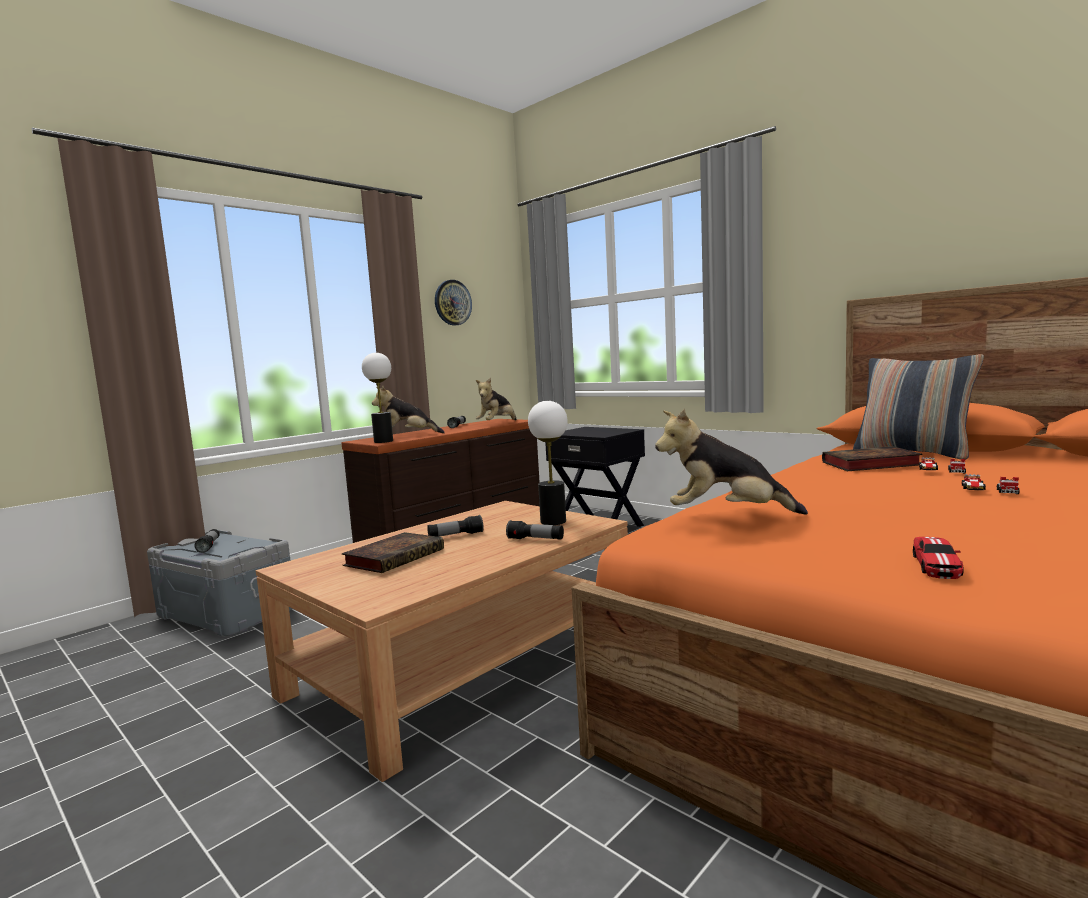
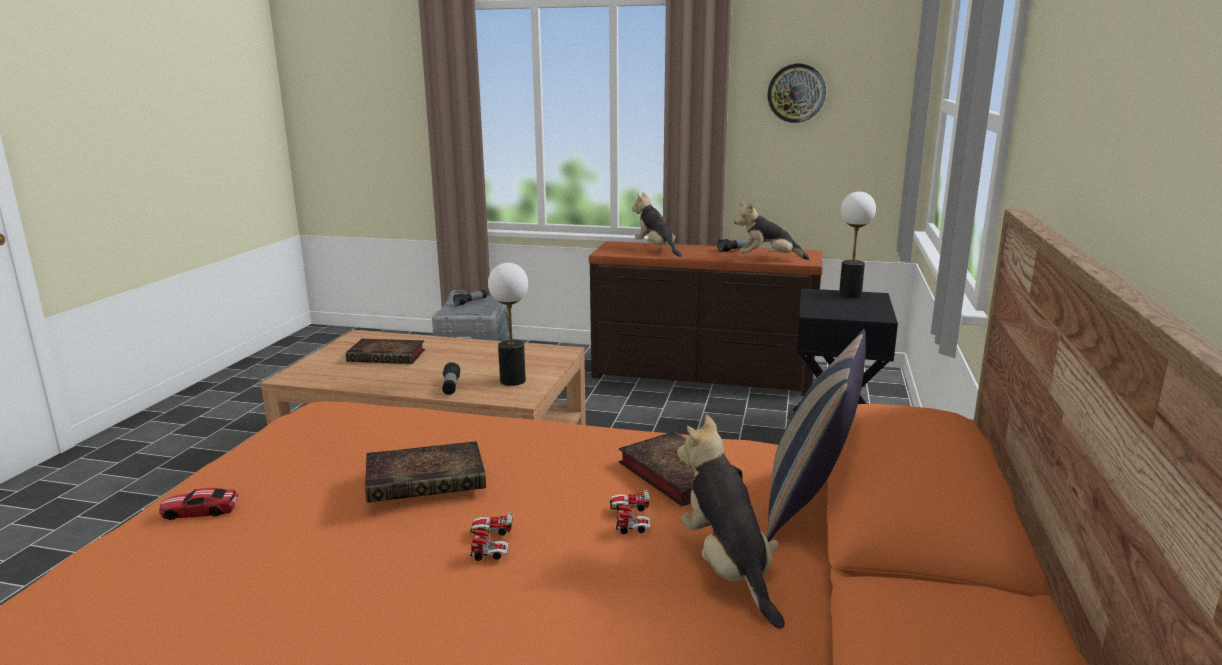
camera: 60 degrees right, 10 degrees up
table lamp [362,353,393,443] -> table lamp moved to [839,192,876,298]
flashlight [427,515,483,537] -> none
plush toy [655,409,808,515] -> plush toy moved to [677,415,785,629]
none -> book [365,441,486,503]

